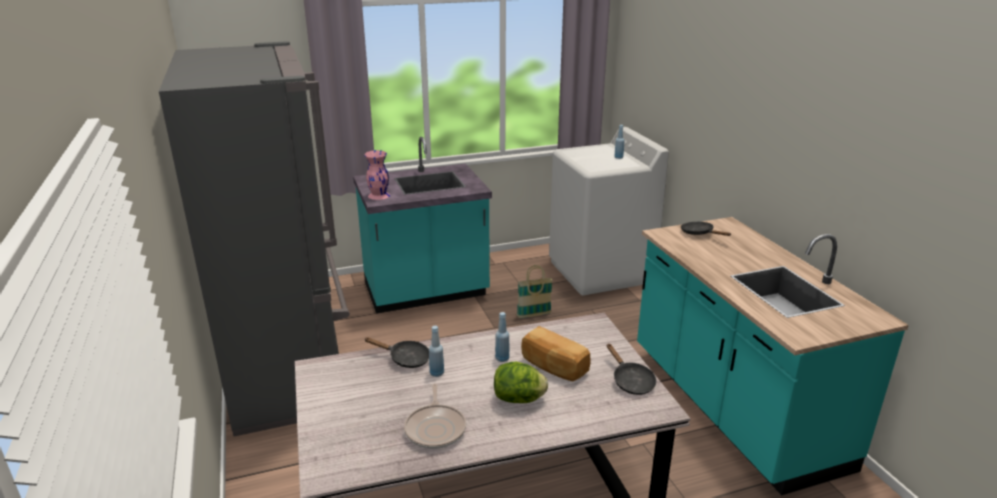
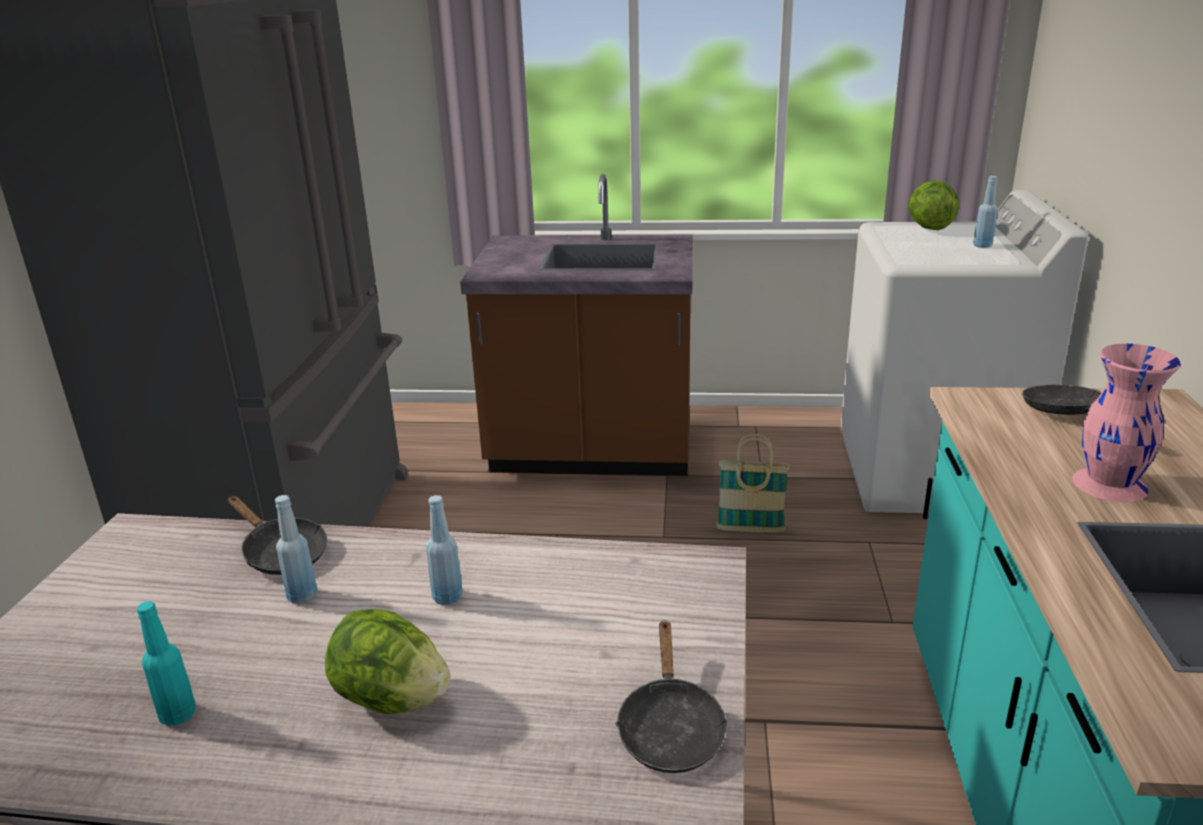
camera: 25 degrees right, 0 degrees up
turquoise counter [353,137,492,313] -> brown counter [460,174,693,476]
pink vase [365,150,390,200] -> pink vase moved to [1072,344,1181,502]
frying pan [404,384,466,449] -> turquoise bottle [137,601,196,726]
bread [521,326,591,381] -> none
none -> lettuce [908,180,960,230]

